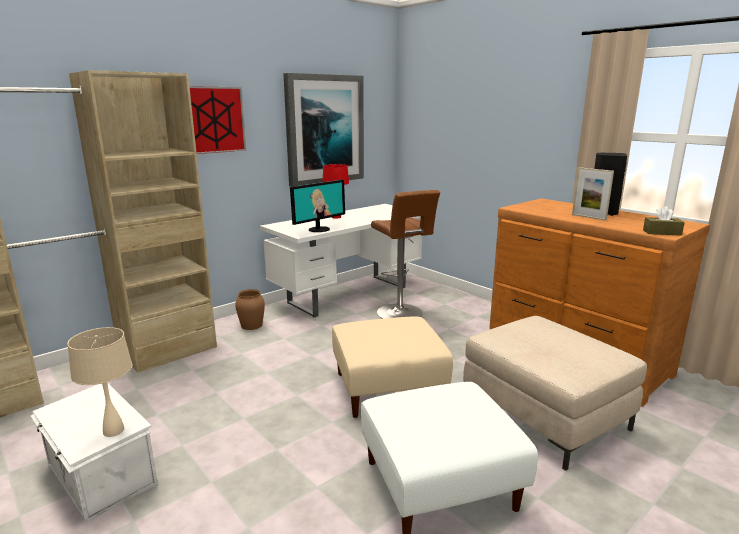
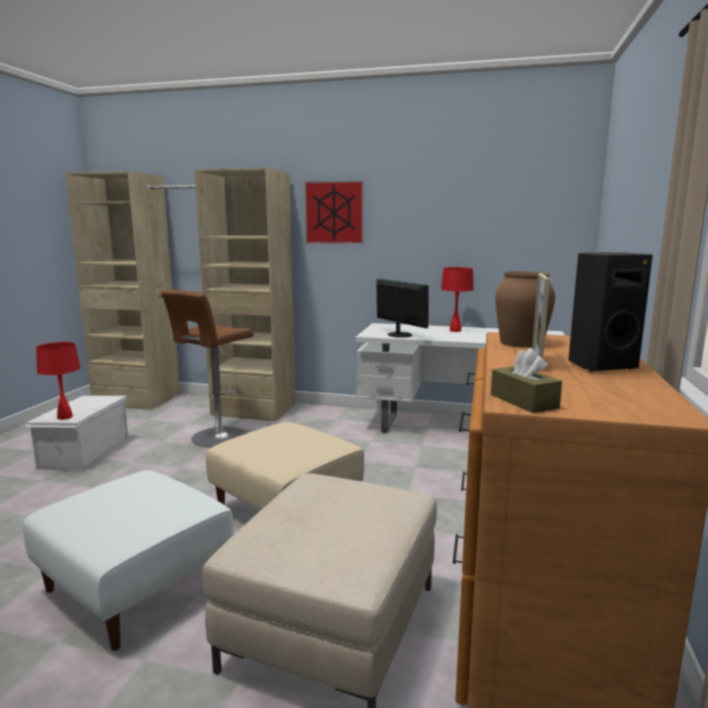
camera: 55 degrees right, 5 degrees down
beige table lamp [67,327,133,437] -> red table lamp [36,342,80,420]
brown vase [235,289,265,330] -> brown vase moved to [495,271,555,348]
picture [283,73,364,187] -> none
monitor [290,180,345,232] -> monitor turned 135 degrees counterclockwise [377,279,429,338]
brown stool [371,190,440,319] -> brown stool moved to [161,290,254,448]

